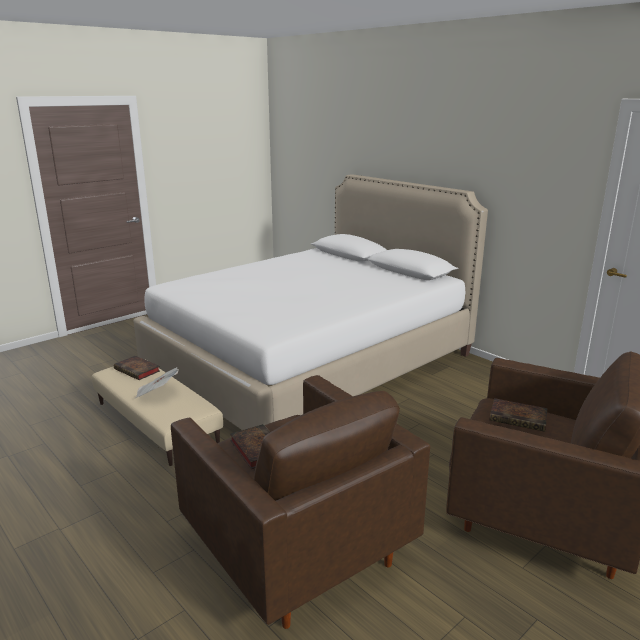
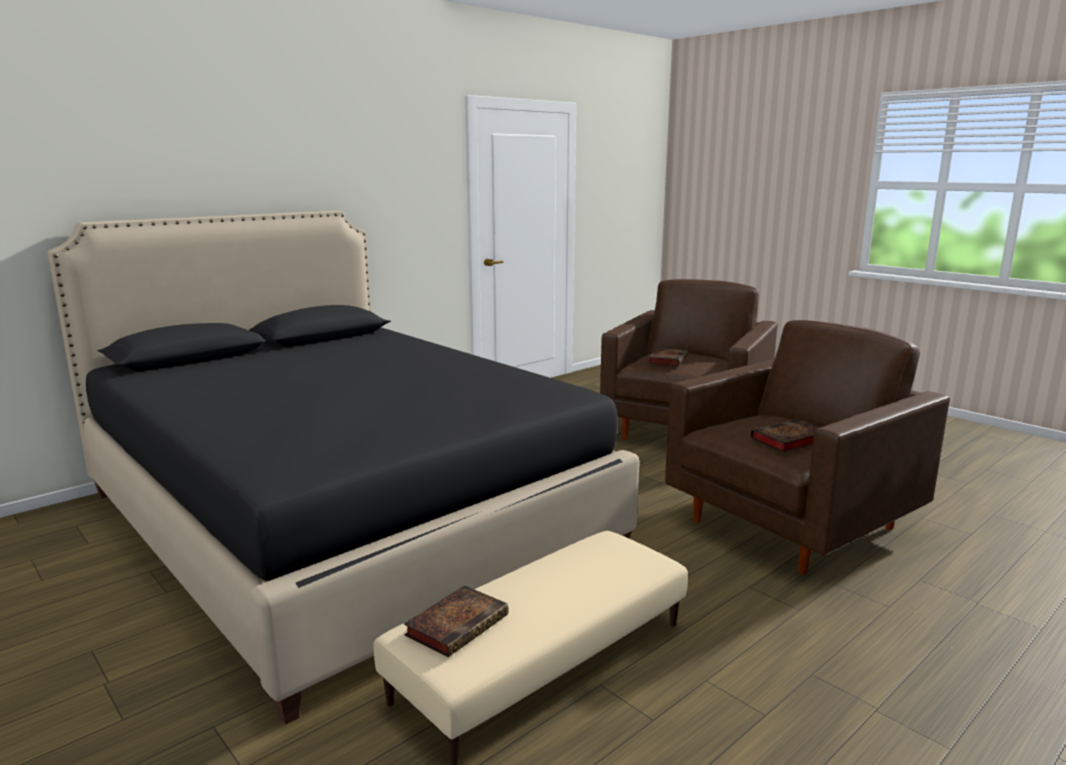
camera: 90 degrees left, 5 degrees down
white bed [134,174,488,430] -> black bed [47,211,639,724]
newspaper [136,367,179,398] -> none

